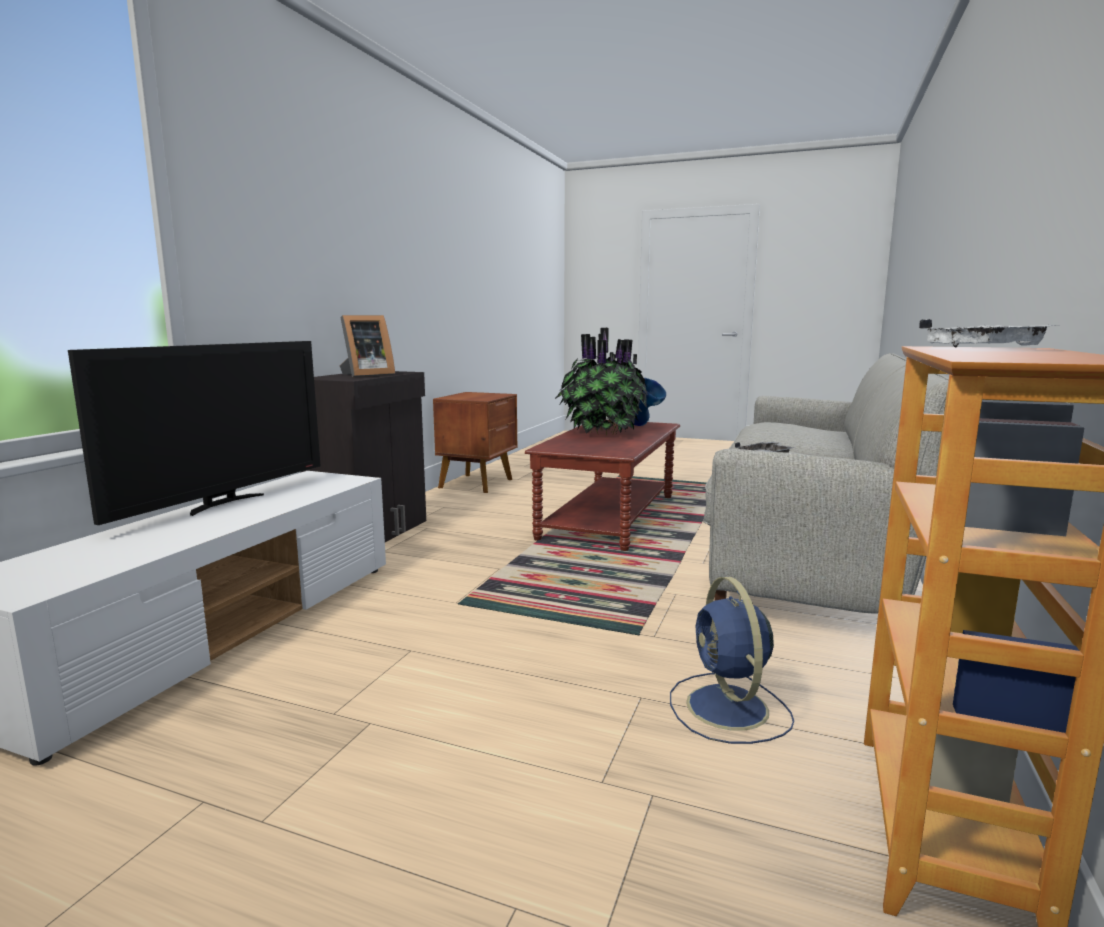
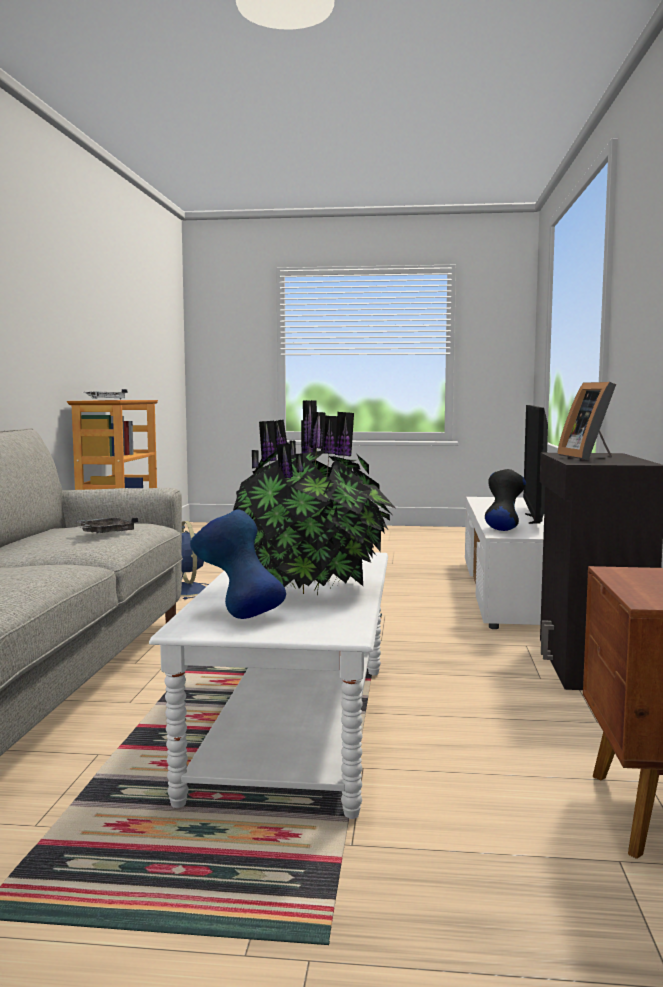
camera: 165 degrees right, 5 degrees down
picture frame [339,315,395,377] -> picture frame turned 45 degrees counterclockwise [557,382,616,460]
brown coffee table [525,420,680,551] -> white coffee table [149,552,388,819]
none -> black vase [485,469,526,531]

